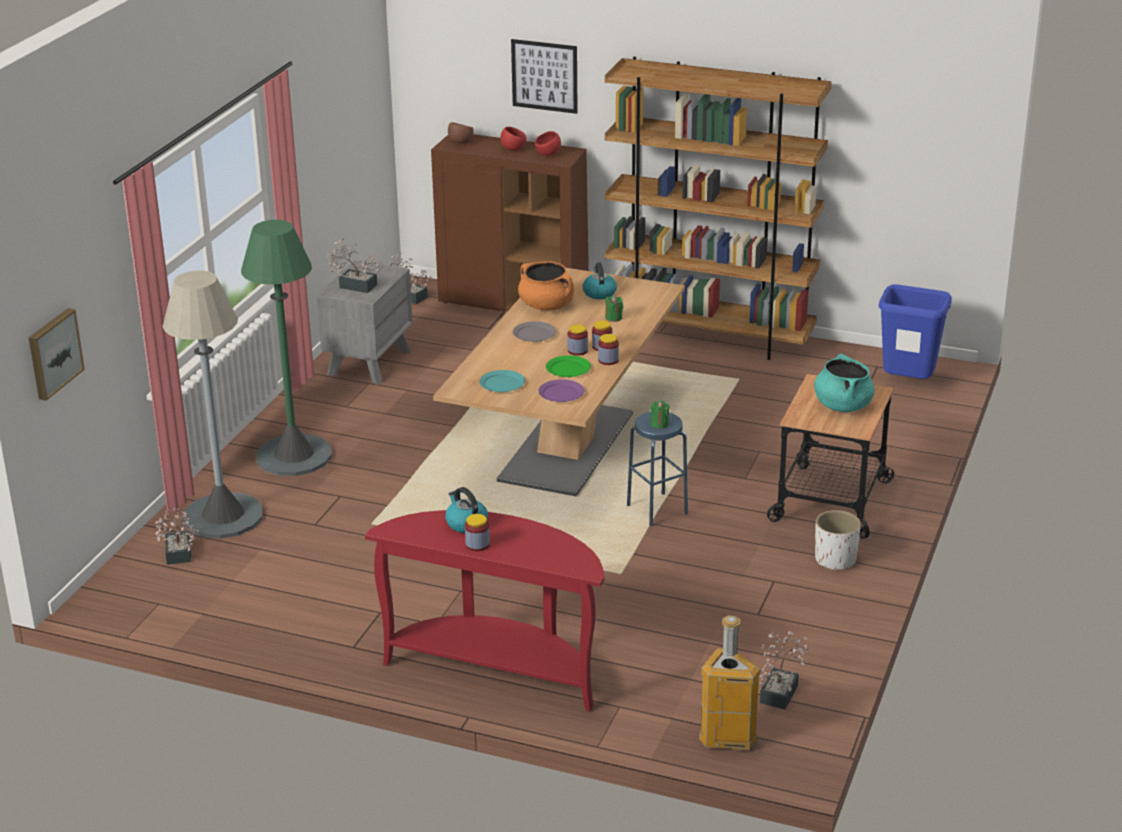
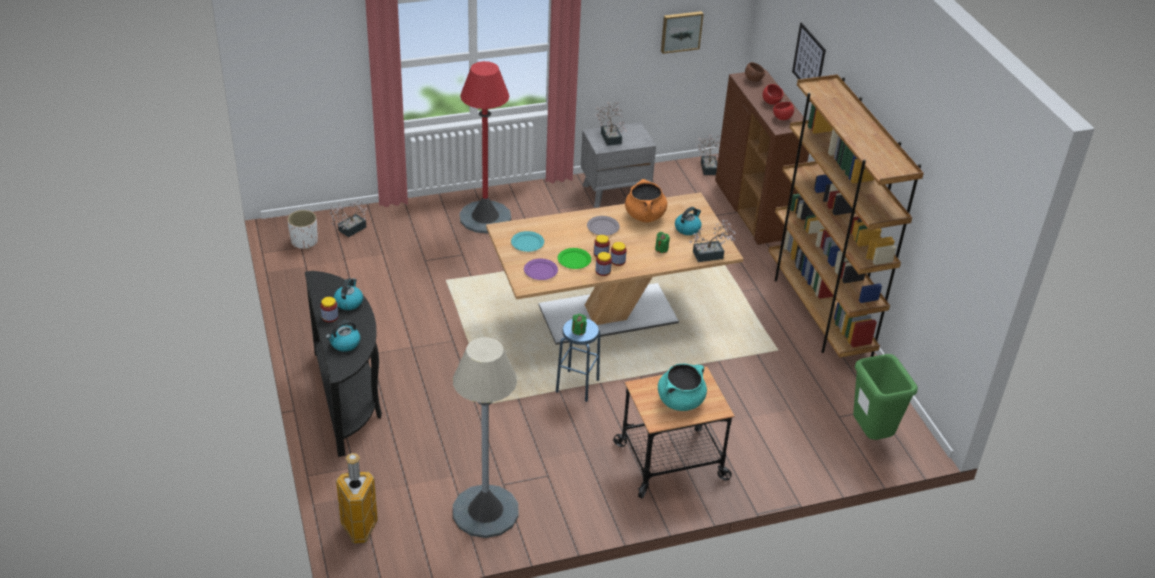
camera: 50 degrees right, 10 degrees up
picture [29,308,85,401] -> picture moved to [661,11,704,54]
grey floor lamp [163,270,263,539] -> grey floor lamp moved to [453,337,519,538]
green floor lamp [241,220,332,476] -> red floor lamp [459,61,511,233]
red console table [365,510,604,712] -> black console table [305,271,382,457]
potted plant [759,631,809,709] -> potted plant moved to [689,220,736,262]
white planter [815,510,861,571] -> white planter moved to [287,210,318,250]
blue trash can [879,284,952,379] -> green trash can [853,354,918,440]
none -> kettle [326,320,360,352]

